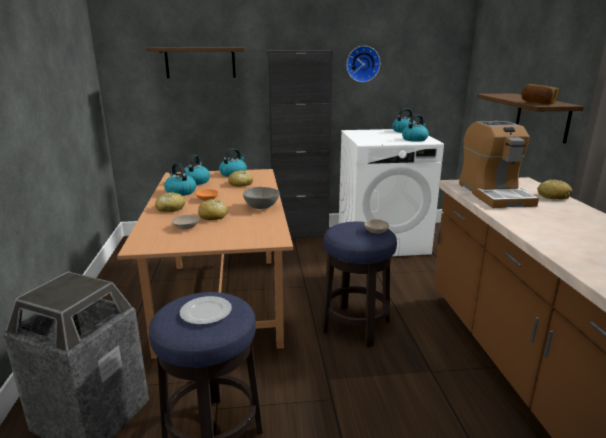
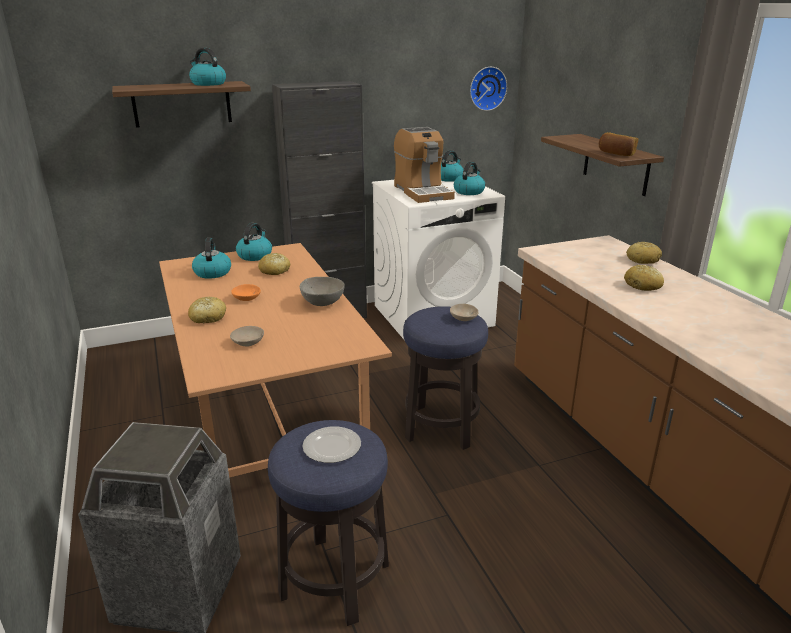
camera: 15 degrees left, 5 degrees up
kettle [164,163,196,196] -> kettle moved to [189,48,226,86]
bread [198,199,228,220] -> bread moved to [624,265,664,291]
wall clock [346,46,380,82] -> wall clock moved to [470,67,507,111]
coffee machine [459,121,539,208] -> coffee machine moved to [394,127,455,203]

